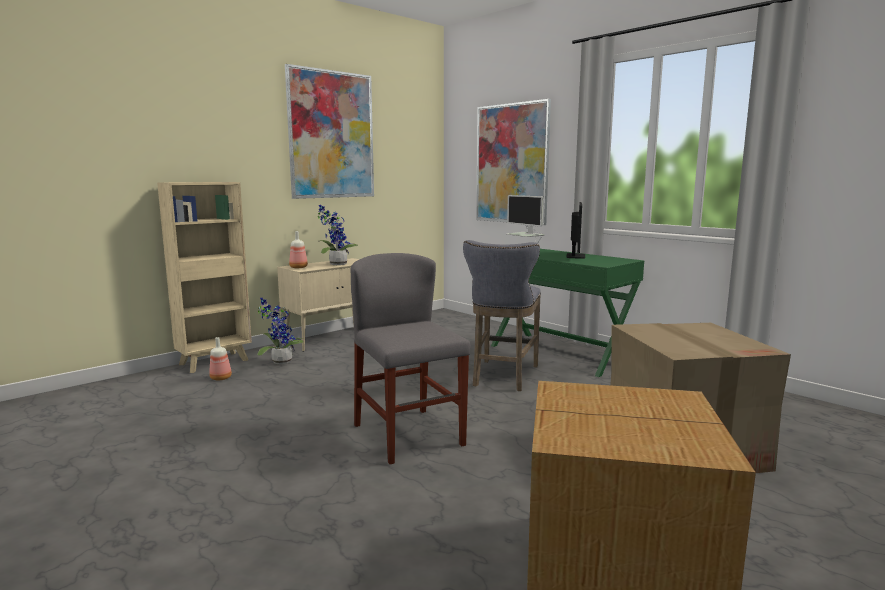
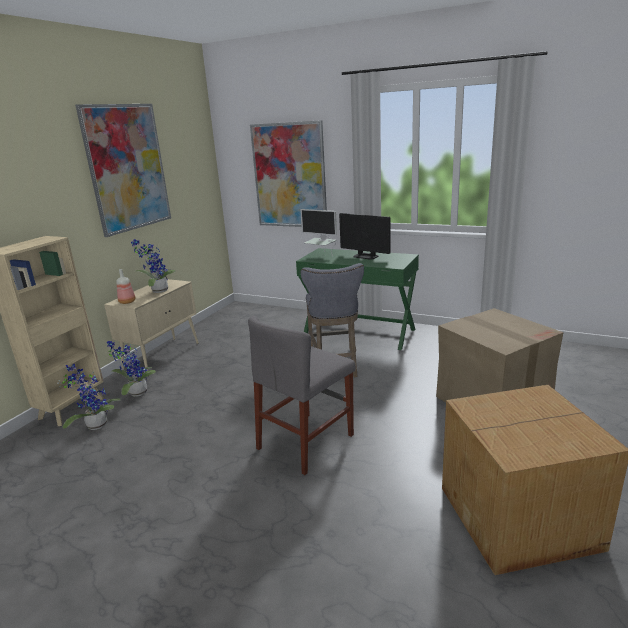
camera: 20 degrees left, 10 degrees up
bottle [209,337,232,381] -> potted plant [57,363,121,430]
grey chair [351,253,470,464] -> grey chair turned 90 degrees counterclockwise [248,316,356,475]
monitor [566,202,585,259] -> monitor turned 135 degrees clockwise [339,213,391,260]

